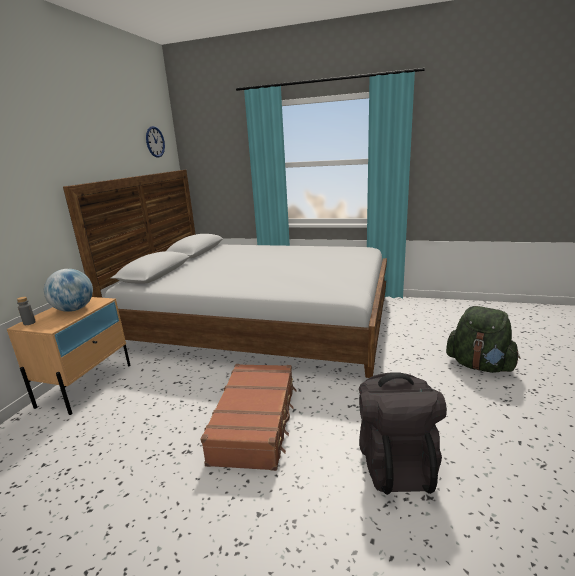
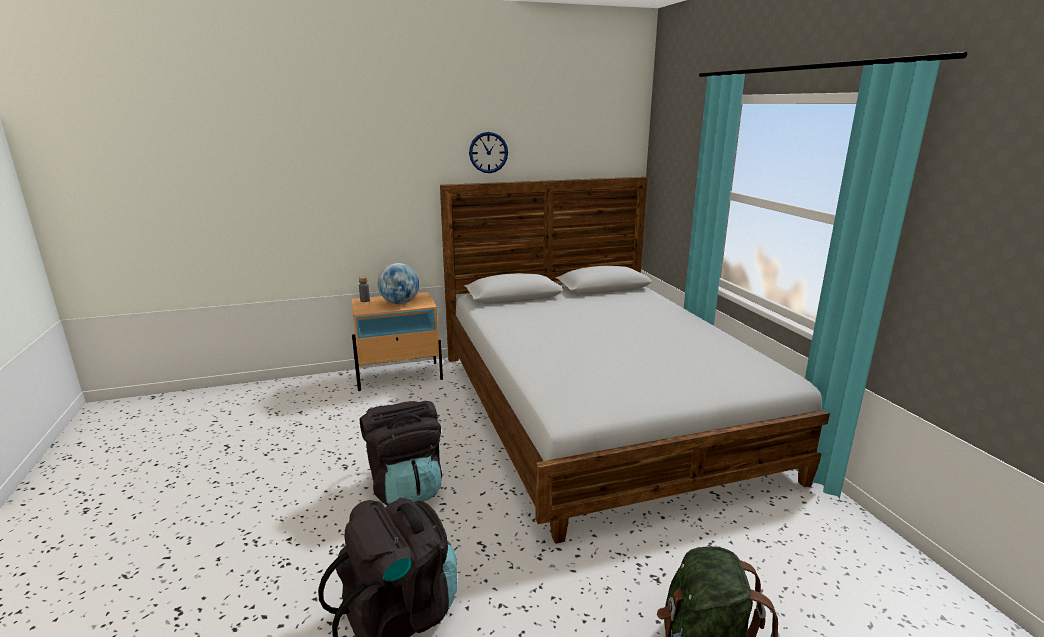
camera: 55 degrees right, 0 degrees up
wall clock [146,126,165,158] -> wall clock moved to [469,132,508,173]
brown suitcase [200,364,297,471] -> black backpack [360,401,442,505]

